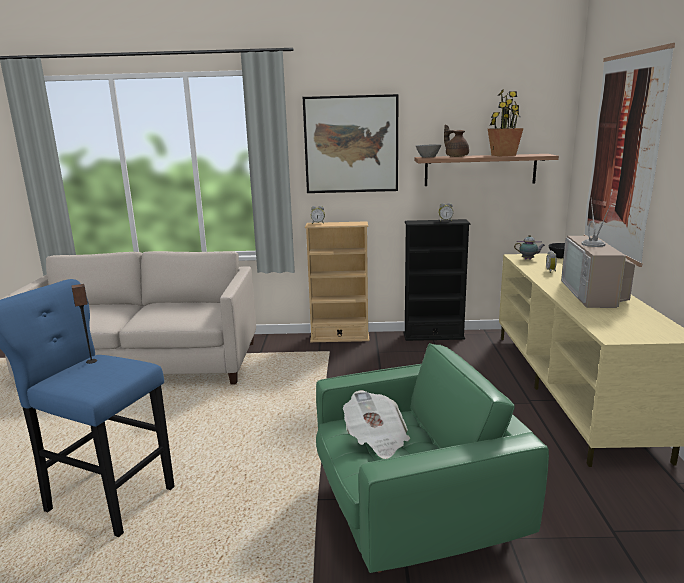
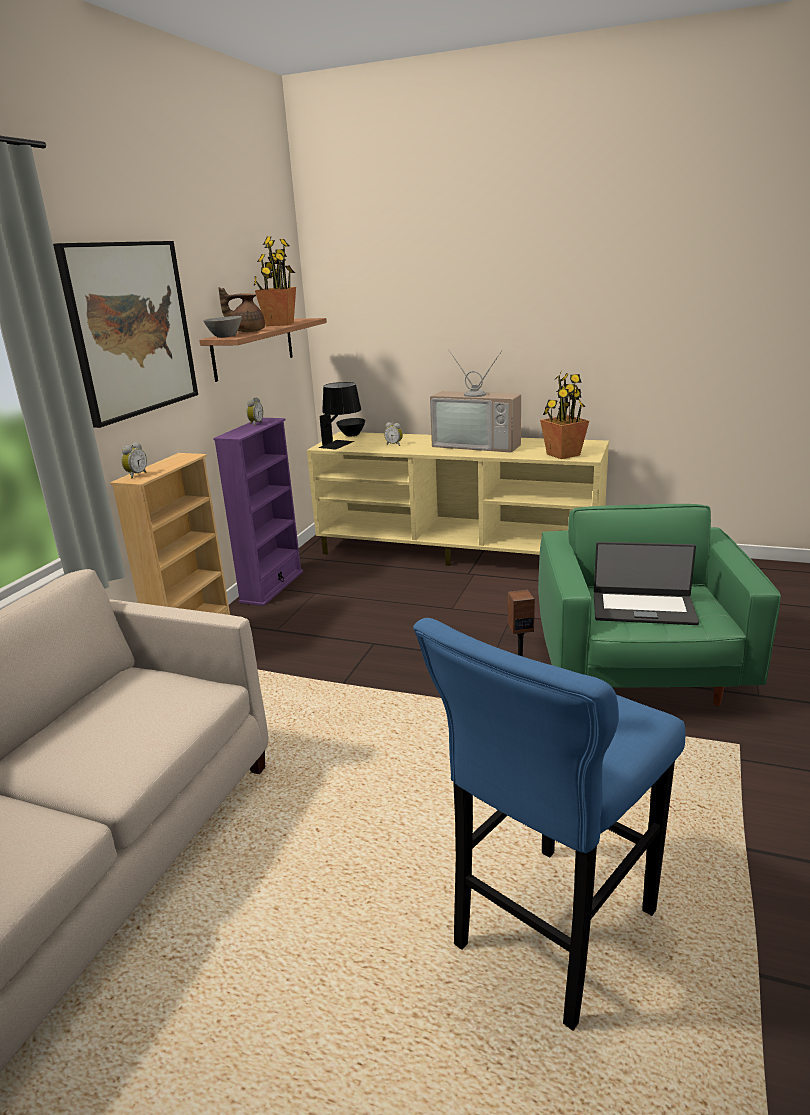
camera: 70 degrees left, 5 degrees up
newspaper [343,390,410,459] -> laptop [594,542,699,625]
black bookcase [404,219,471,341] -> purple bookcase [213,418,303,606]
teapot [514,235,545,260] -> black table lamp [318,382,361,450]
picture [584,43,675,267] -> none
none -> potted plant [540,370,589,459]

